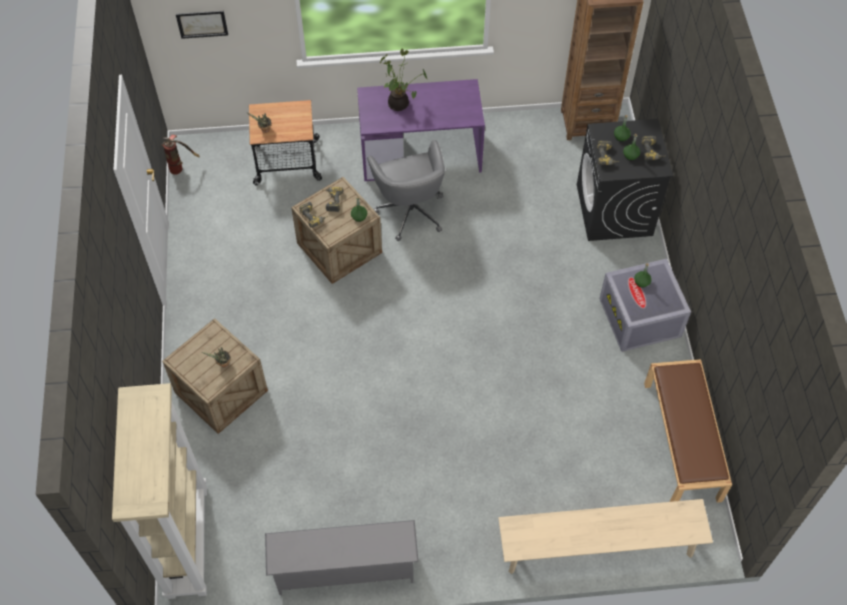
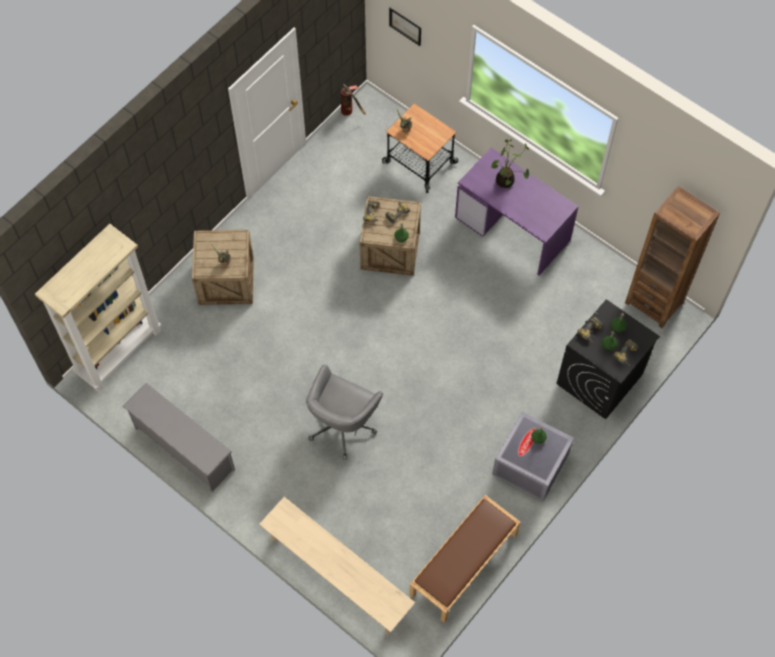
camera: 45 degrees right, 5 degrees up
grey office chair [367,140,445,241] -> grey office chair moved to [306,365,383,459]

